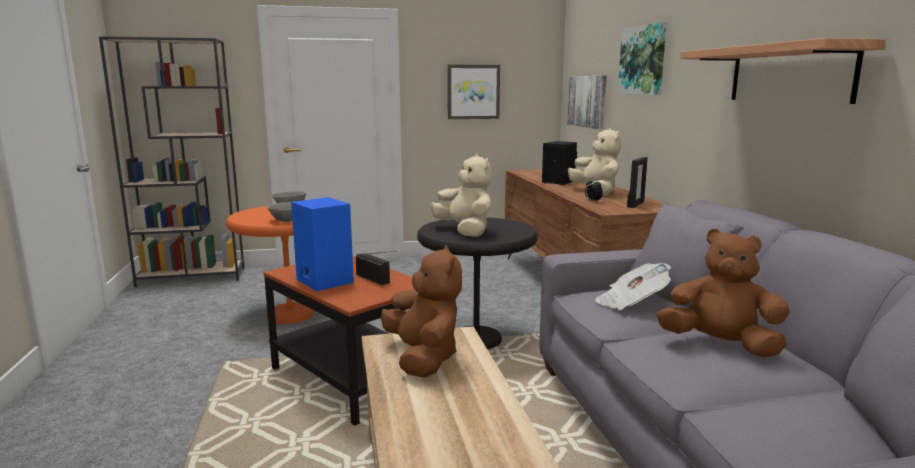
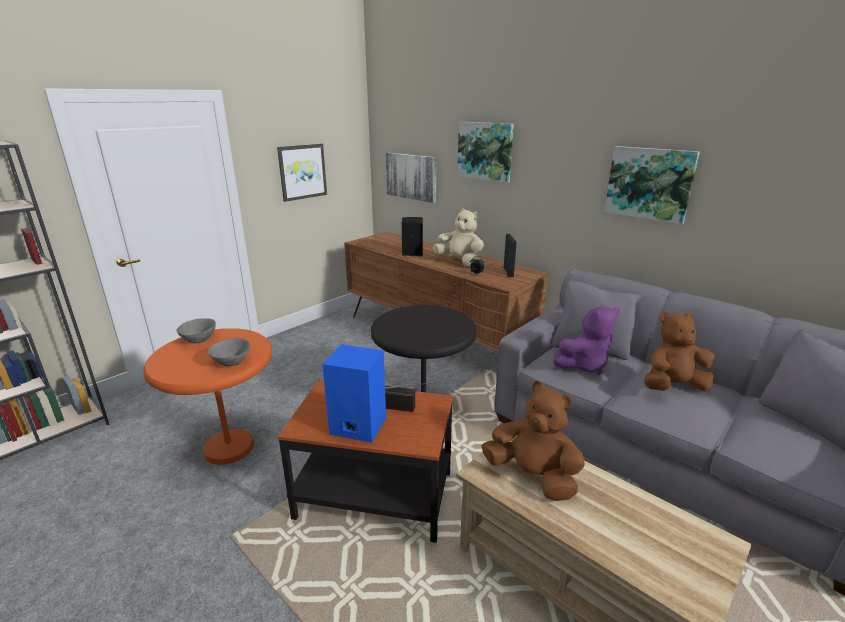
camera: 35 degrees left, 10 degrees up
beige plush toy [430,154,492,237] -> none
newspaper [595,263,671,310] -> purple plush toy [553,306,620,375]
shelf [680,38,886,104] -> picture [604,146,700,224]

